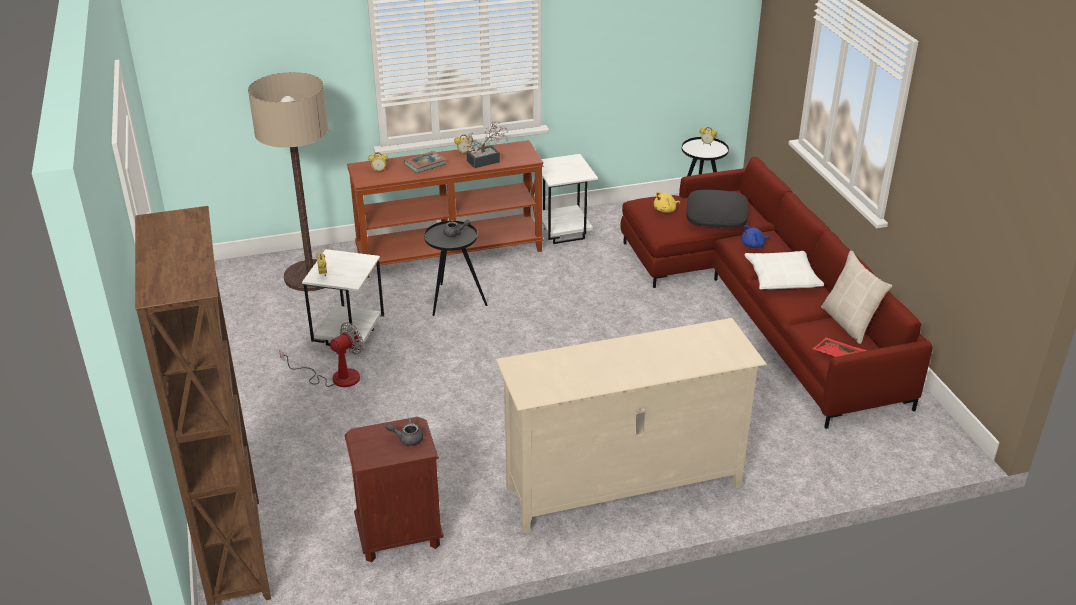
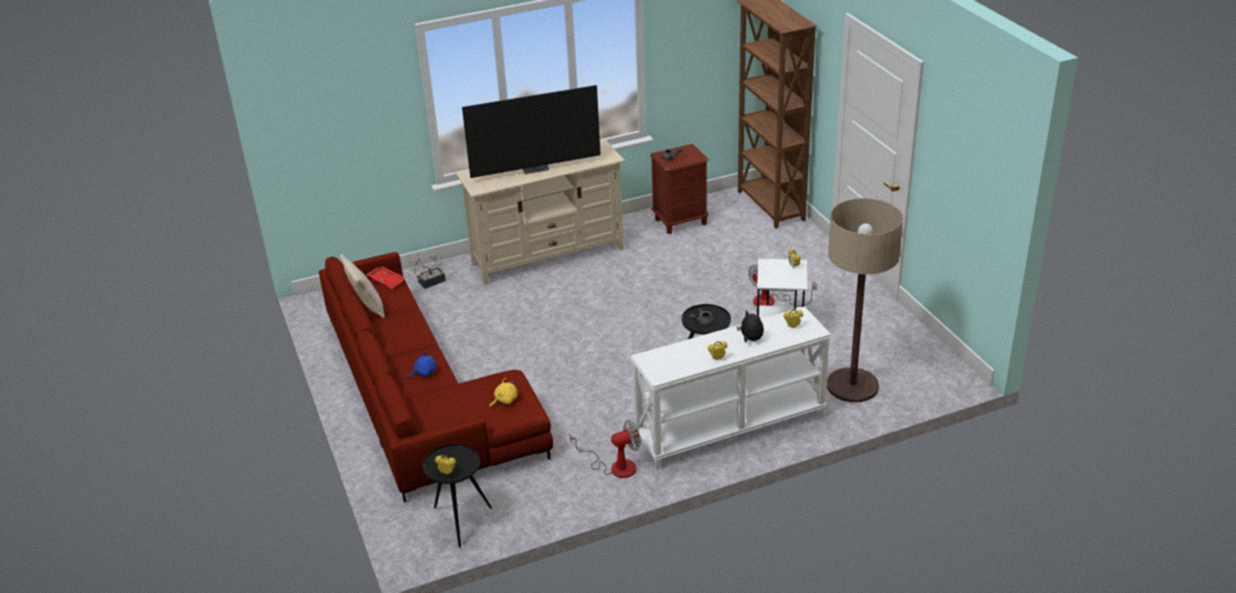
camera: 175 degrees right, 0 degrees up
brown console table [347,140,544,278] -> white console table [631,306,831,470]
book [404,151,446,173] -> plush toy [737,310,764,343]
potted plant [462,121,509,168] -> potted plant moved to [408,254,447,289]
white side table [542,154,598,244] -> fan [569,420,641,478]
black pillow [686,190,748,228] -> none
white pillow [745,251,824,289] -> none
none -> television [462,85,601,178]

